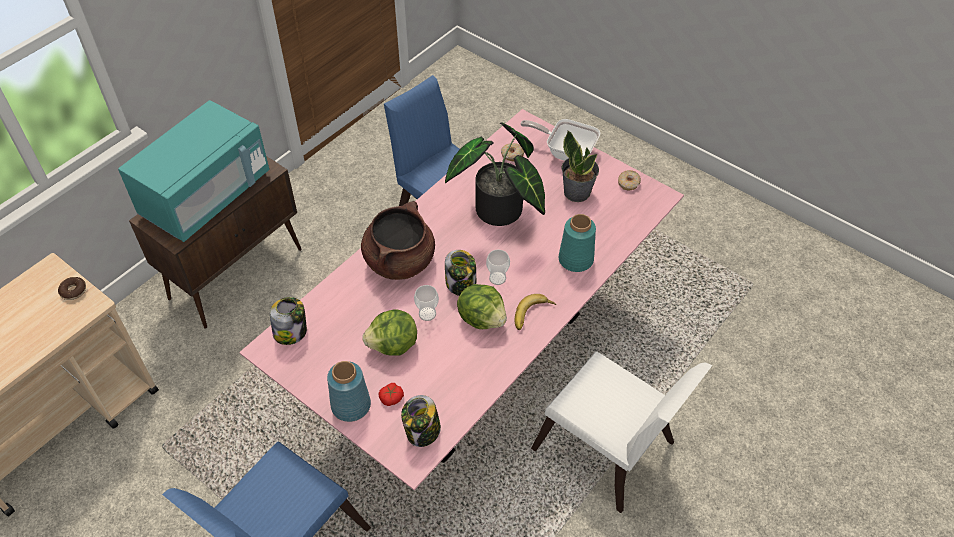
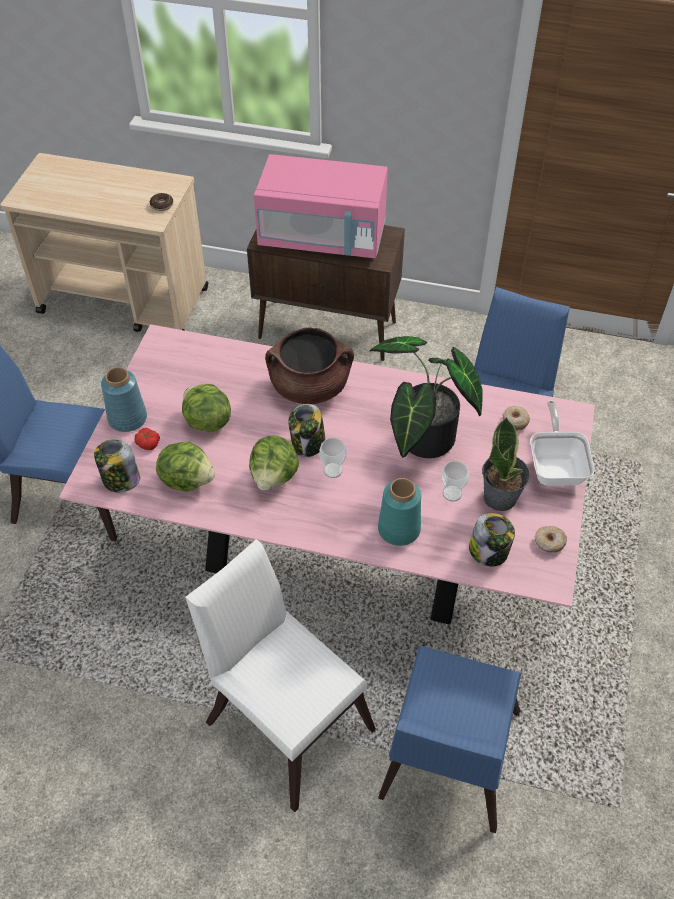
camera: 65 degrees right, 0 degrees up
turquoise microwave [118,100,269,242] -> pink microwave [254,154,388,259]
jar [270,297,307,345] -> jar moved to [469,513,515,566]
cup [414,285,439,321] -> cup moved to [441,461,469,502]
banana [514,294,556,330] -> none
white chair [531,351,713,513] -> white chair turned 120 degrees clockwise [185,539,376,812]
none -> lettuce [156,442,215,491]
none -> blue chair [378,646,521,833]

